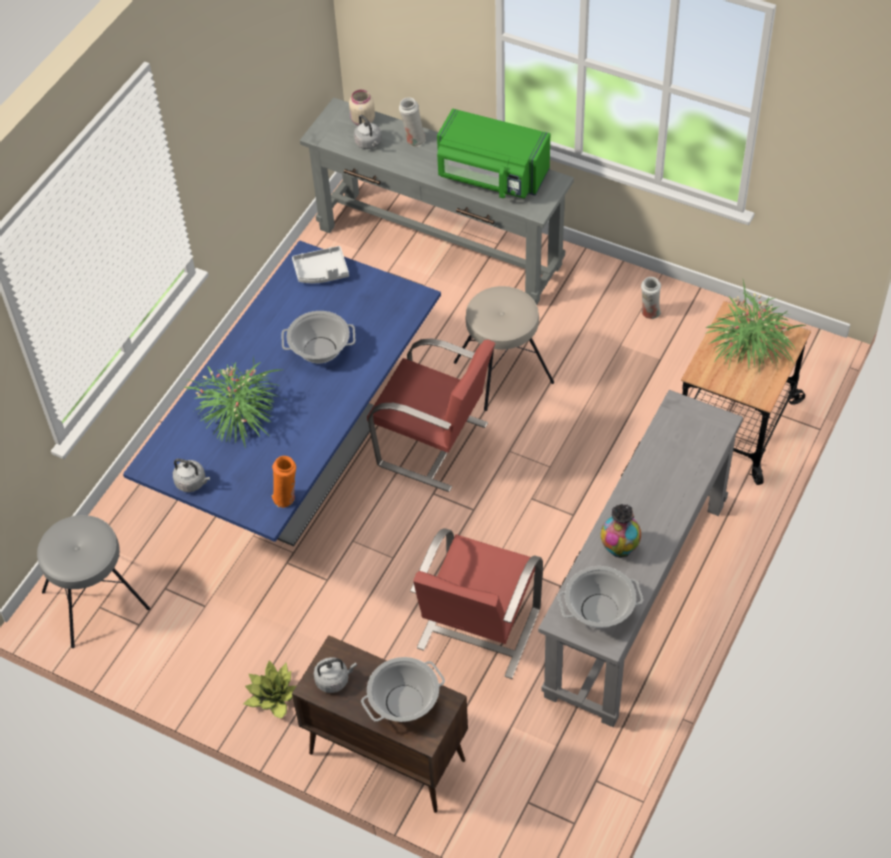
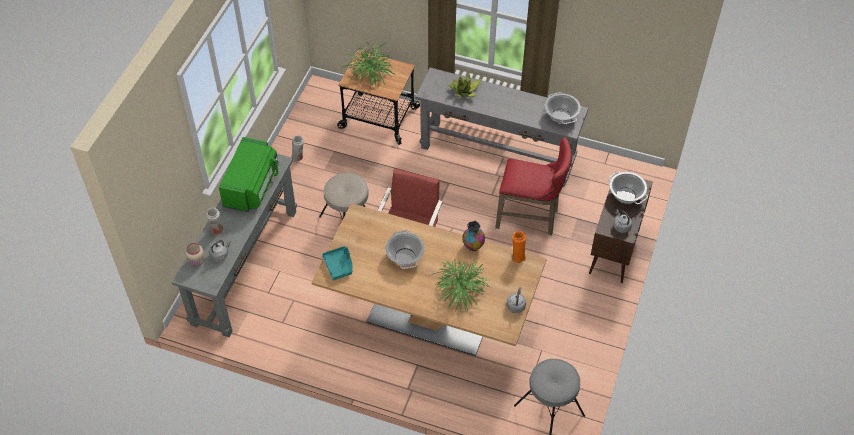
camera: 100 degrees left, 0 degrees up
blue dining table [123,240,441,546] -> beige dining table [312,203,546,356]
potted plant [244,660,296,718] -> potted plant moved to [448,74,481,97]
grey tray [292,246,349,283] -> turquoise tray [322,246,353,280]
red chair [410,528,543,679] -> red stool [495,137,572,235]
vase [601,504,641,558] -> vase moved to [462,221,485,251]

